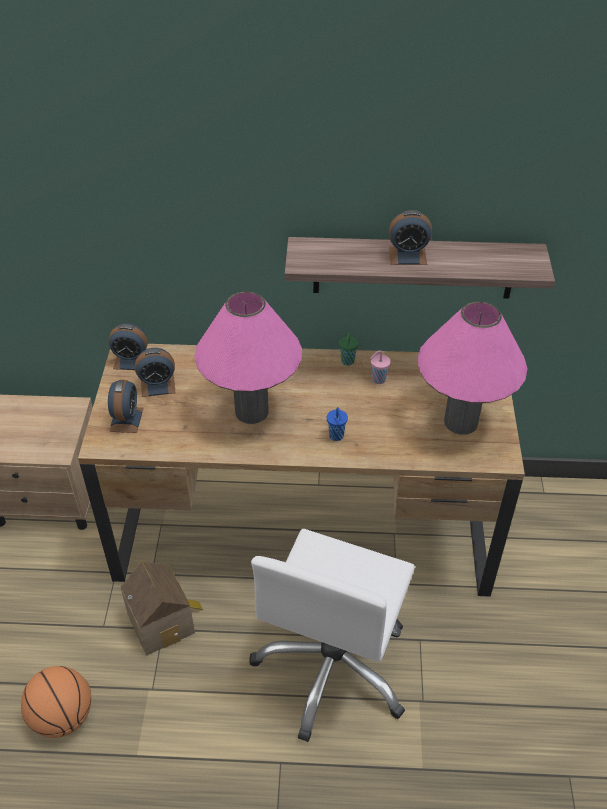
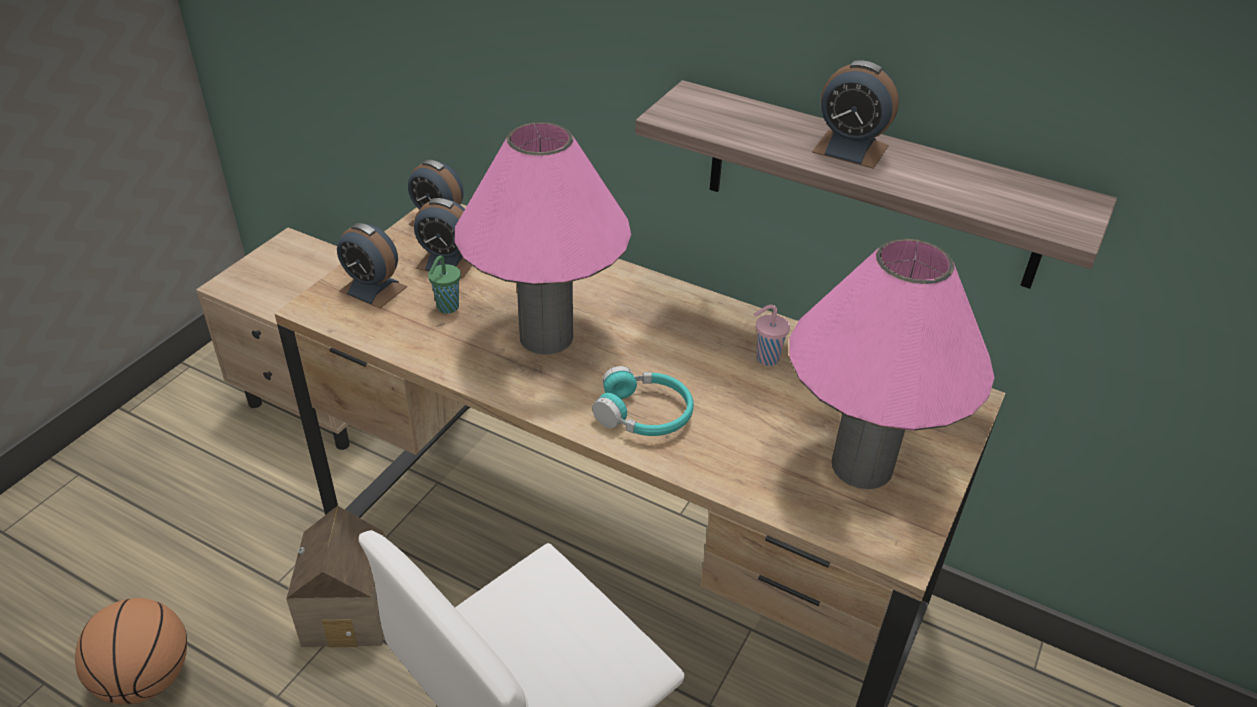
camera: 25 degrees right, 5 degrees down
alarm clock [108,380,143,433] -> alarm clock turned 90 degrees clockwise [337,223,407,308]
blue cup [327,407,348,441] -> turquoise headphones [592,366,694,436]
green cup [339,333,358,366] -> green cup moved to [428,255,461,314]

